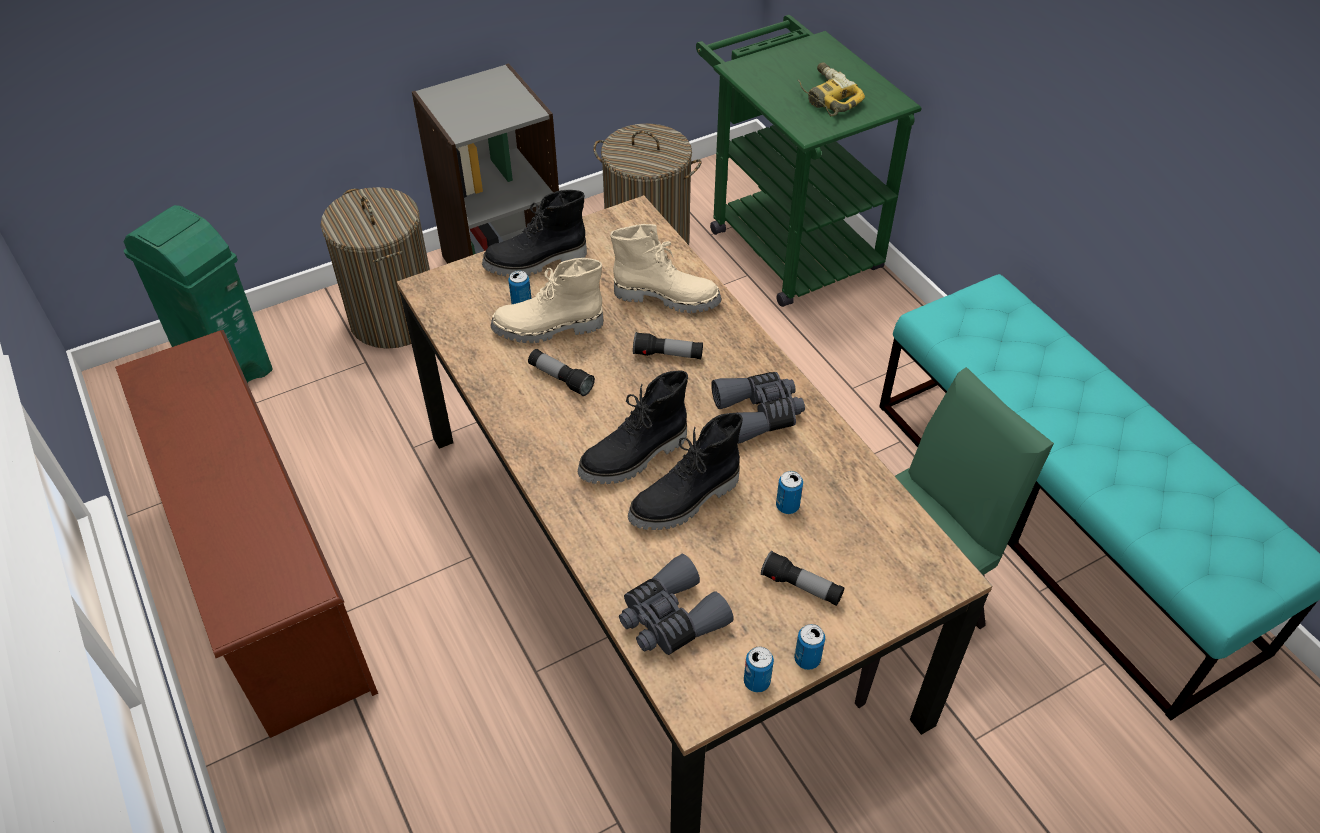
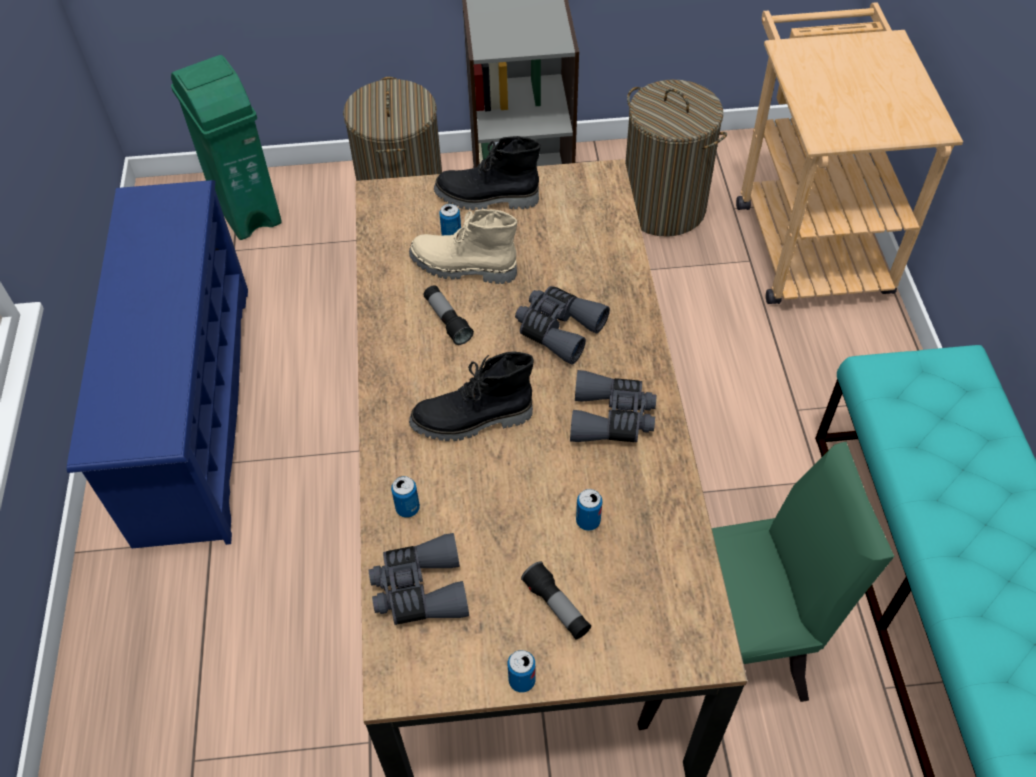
camera: 25 degrees right, 5 degrees up
brown shoe rack [115,330,378,738] -> blue shoe rack [67,180,248,548]
beige boot [610,224,722,313] -> none
black boot [628,413,743,530] -> none
flashlight [633,332,703,359] -> grey binoculars [515,286,610,365]
green cart [696,15,922,307] -> beige cart [736,2,963,304]
can [744,646,774,692] -> can moved to [391,476,420,518]
power drill [798,62,865,116] -> none

